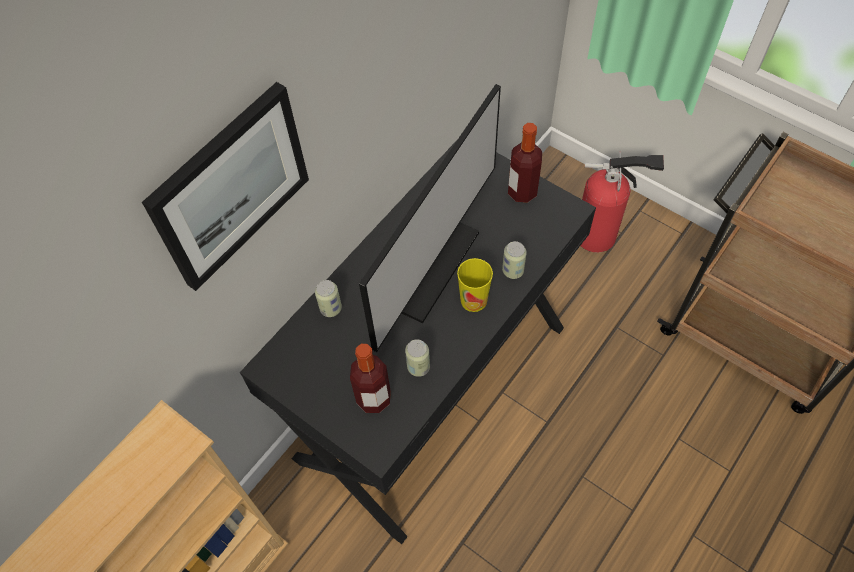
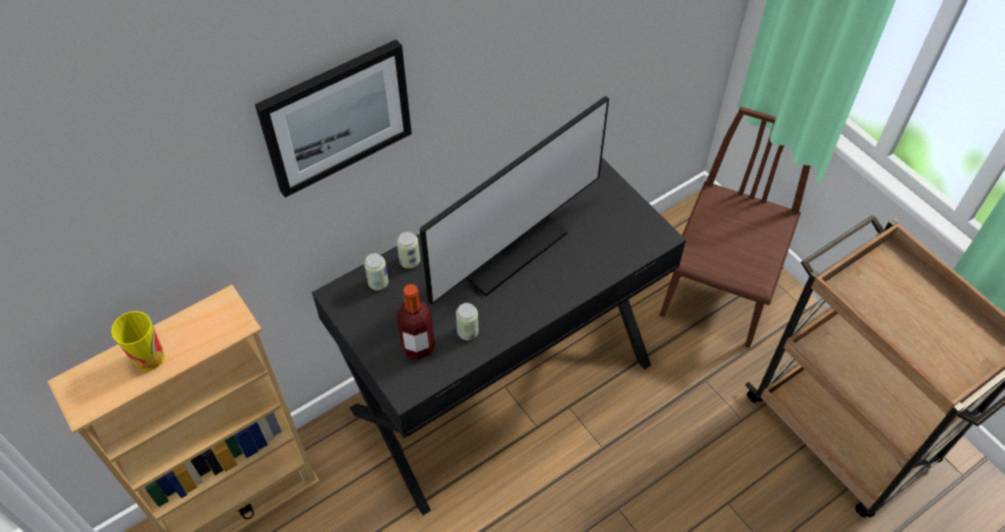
camera: 15 degrees right, 5 degrees down
cup [457,258,493,312] -> cup moved to [111,311,165,371]
can [502,241,527,279] -> can moved to [364,253,388,290]
bottle [508,123,542,203] -> none
fire extinguisher [581,152,664,252] -> brown chair [659,107,810,348]

